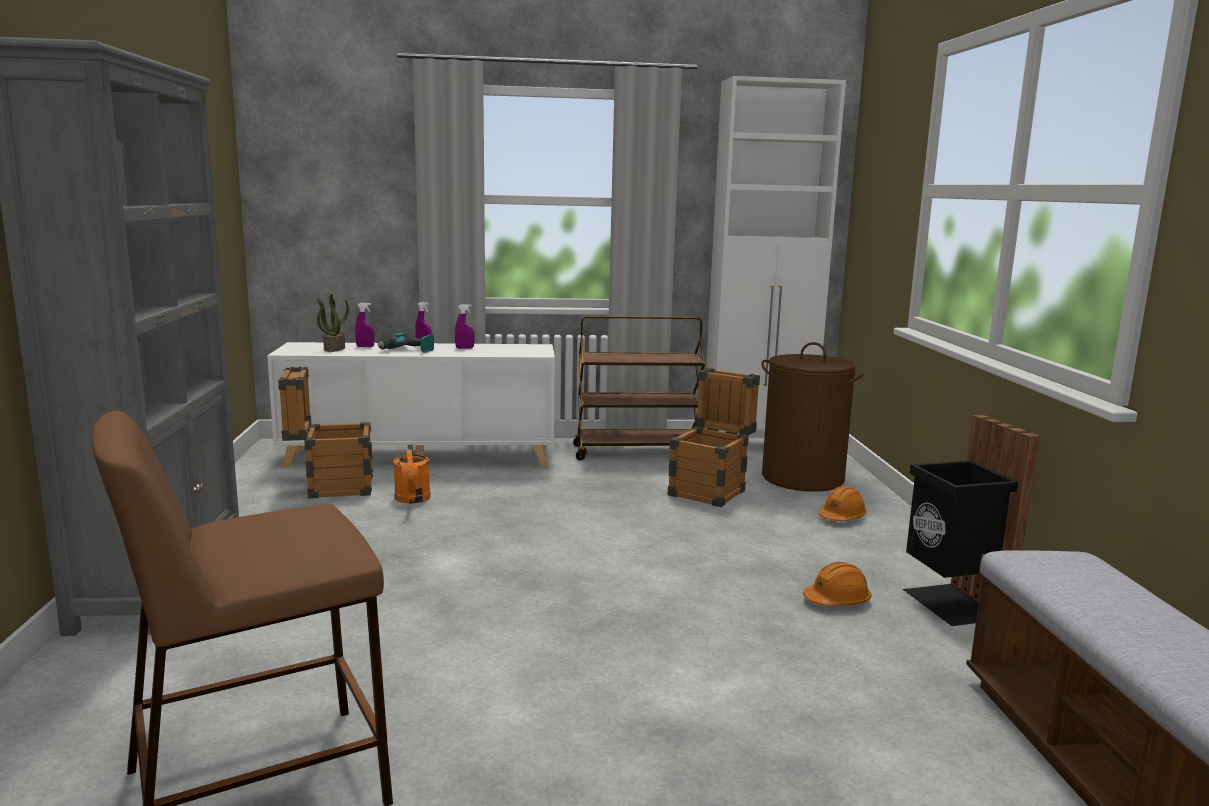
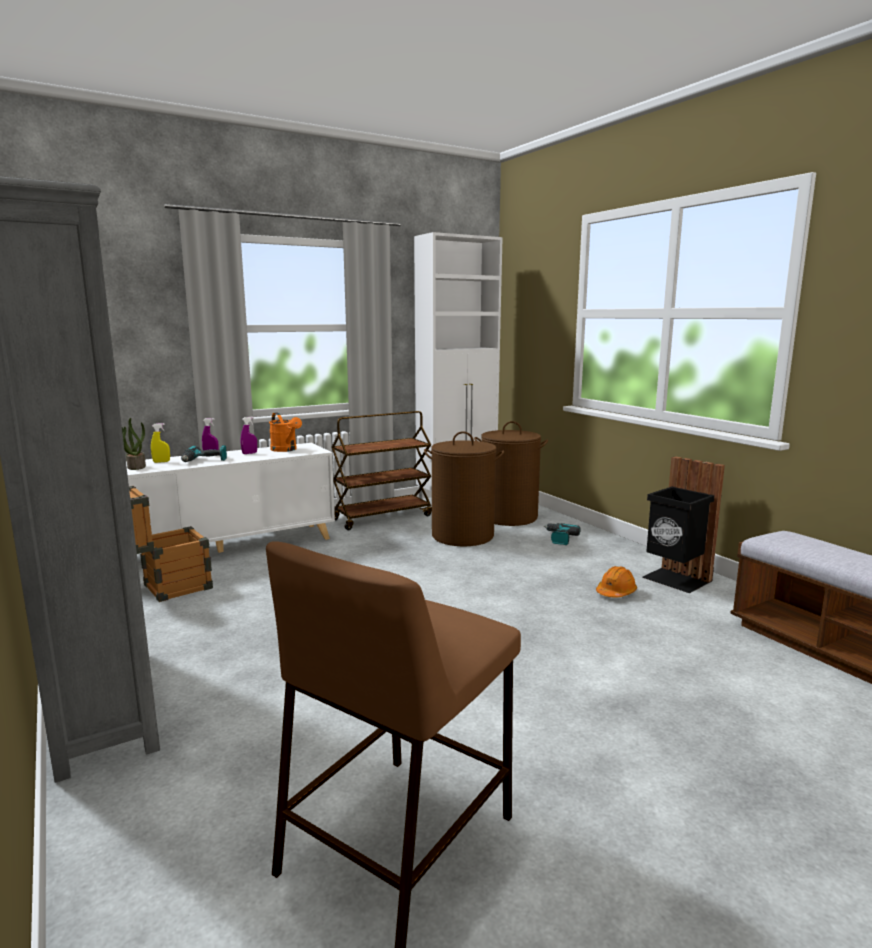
camera: 25 degrees left, 0 degrees up
purple spray bottle [355,303,375,347] -> yellow spray bottle [151,423,170,463]
orange watering can [393,444,431,503] -> orange watering can moved to [269,412,302,452]
crate [668,368,760,507] -> brown laundry basket [424,431,504,546]
orange hard hat [818,486,867,521] -> power drill [543,523,581,545]

